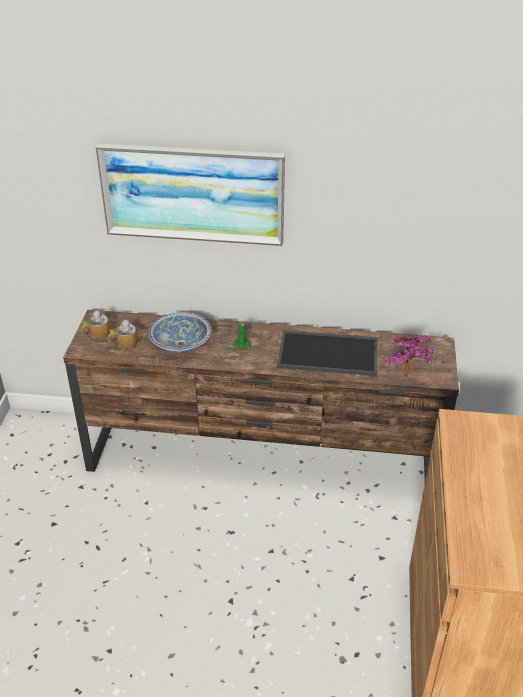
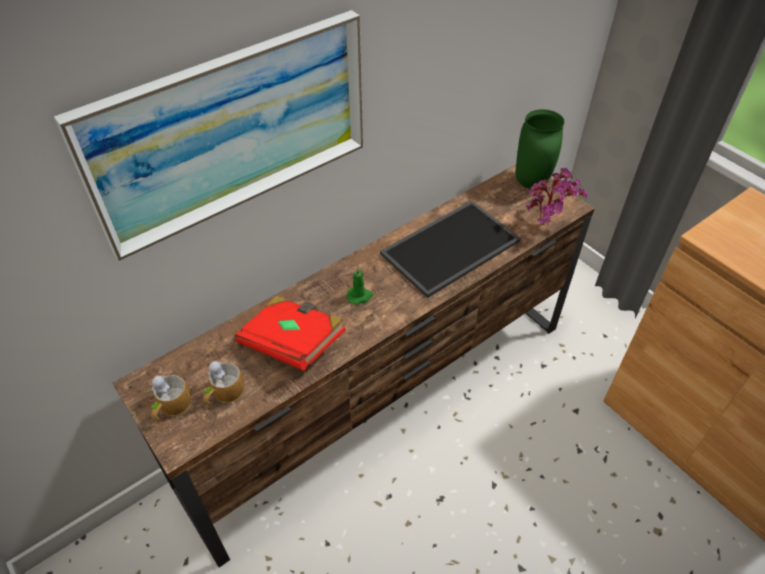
camera: 45 degrees left, 10 degrees up
bowl [149,312,211,353] -> red book [235,296,346,371]
none -> green vase [515,109,565,188]

